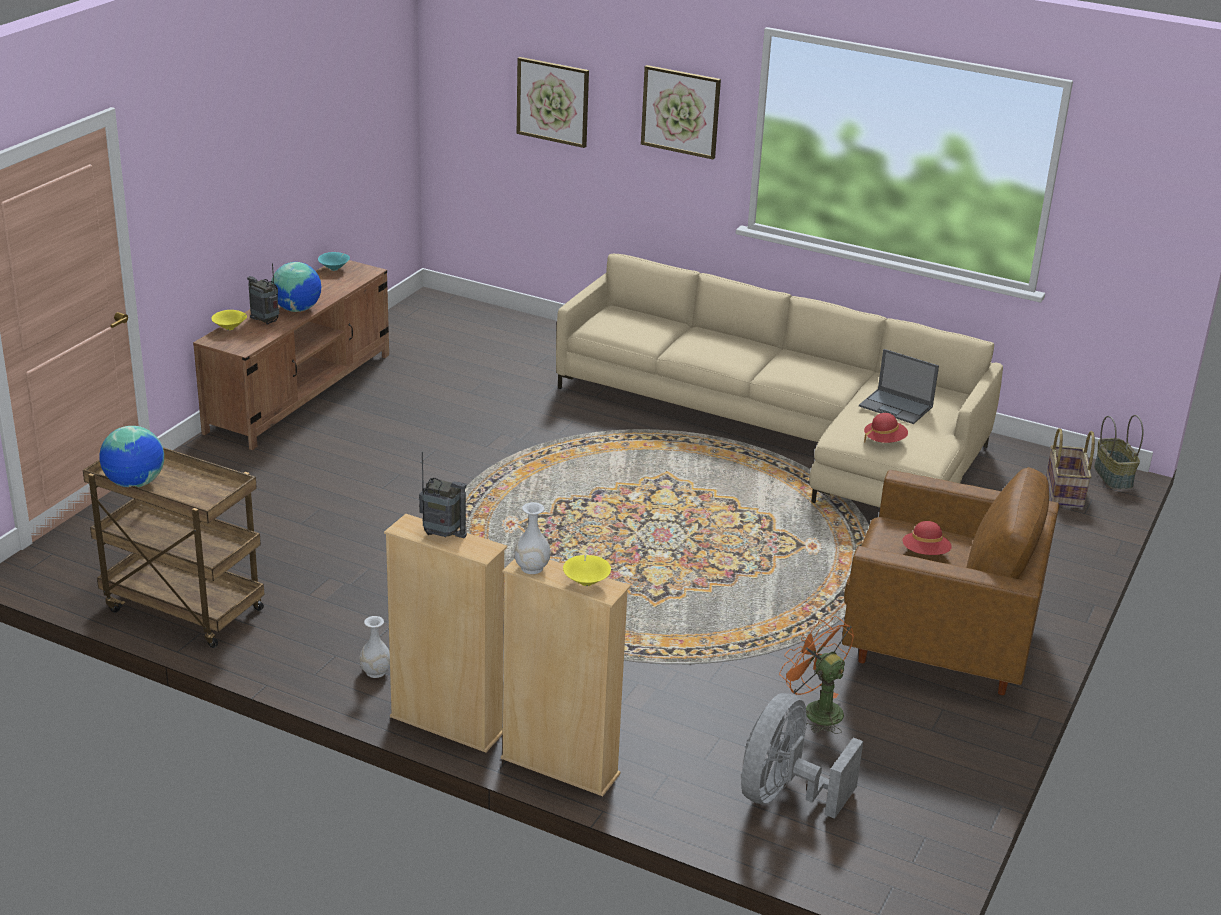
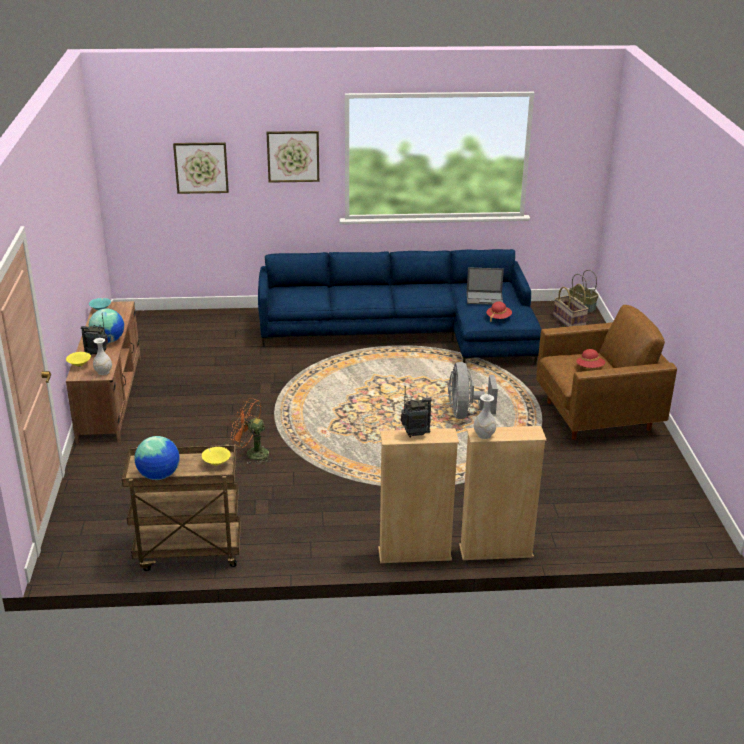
camera: 30 degrees left, 0 degrees up
white vase [360,616,390,678] -> white vase moved to [93,338,112,375]
beige sofa [556,254,1003,508] -> blue sofa [258,249,542,365]
yellow bowl [563,555,611,586] -> yellow bowl moved to [202,447,231,466]
grey fan [741,693,863,819] -> grey fan moved to [448,362,498,419]
orange fan [779,616,854,734] -> orange fan moved to [231,398,272,465]

